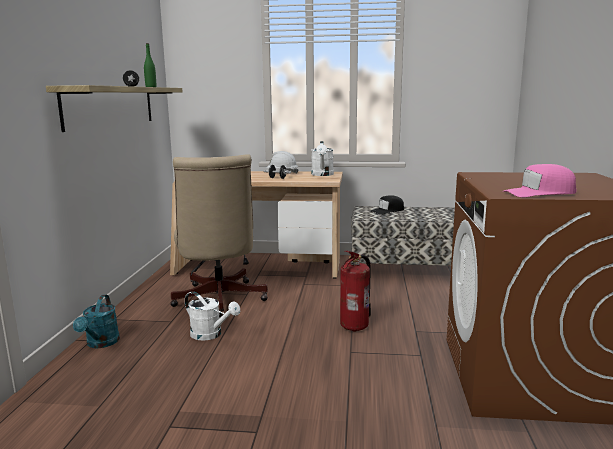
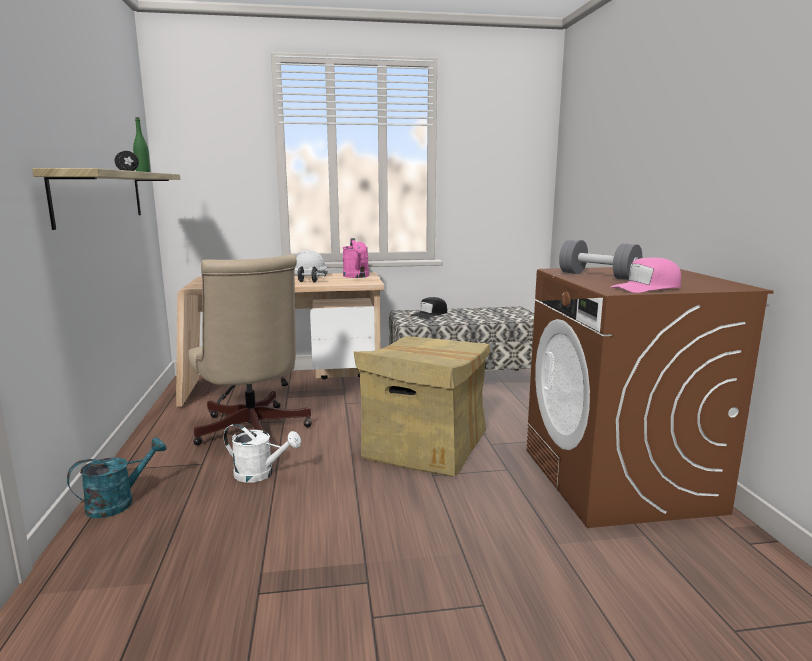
camera: 15 degrees left, 0 degrees up
turquoise watering can [73,295,120,348] -> turquoise watering can turned 120 degrees counterclockwise [67,437,167,518]
white watering can [311,141,334,176] -> pink watering can [342,238,369,278]
fire extinguisher [340,251,371,332] -> cardboard box [353,336,490,477]
none -> grey dumbbell [559,240,642,280]

